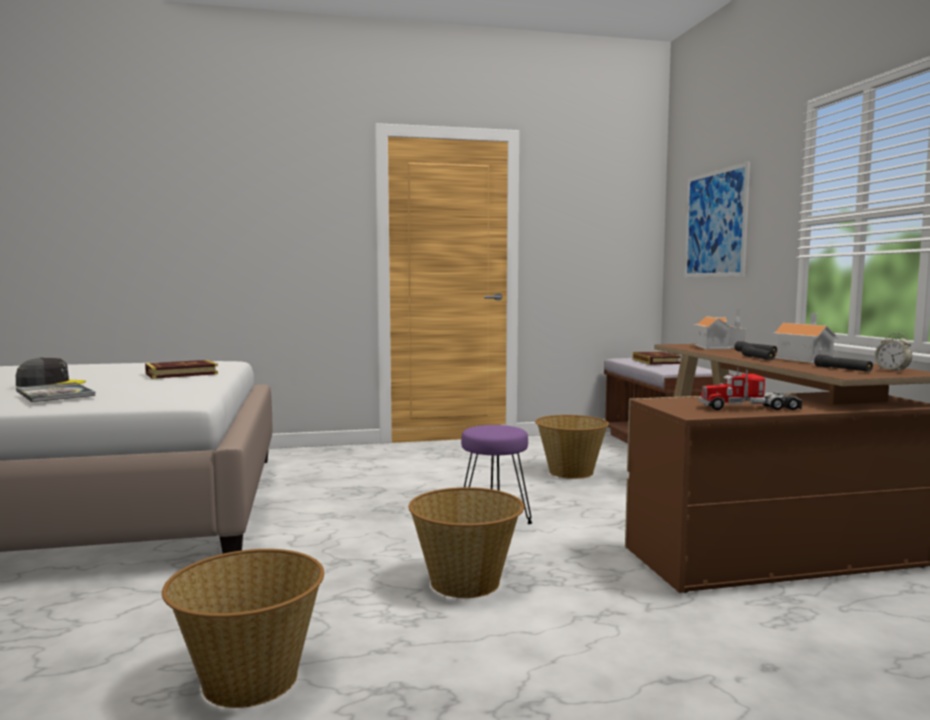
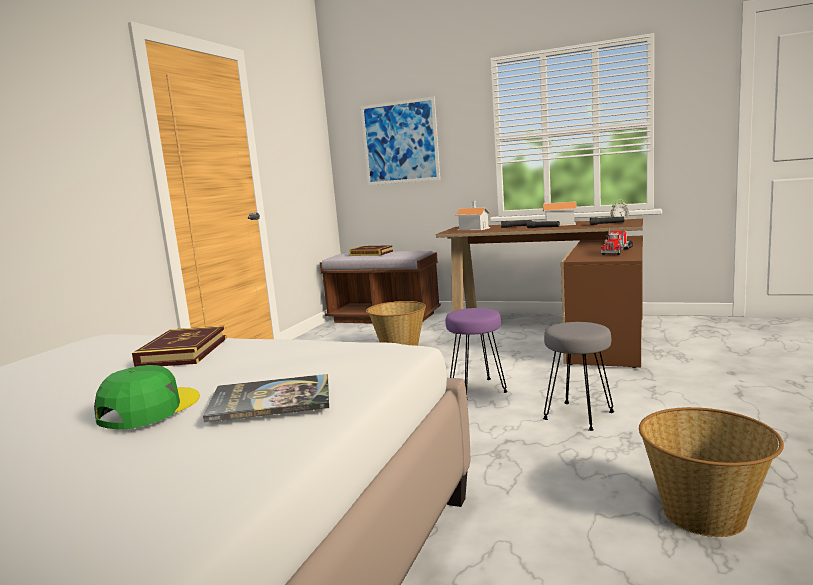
camera: 55 degrees left, 5 degrees up
grey cap [16,357,86,387] -> green cap [94,365,200,429]
basket [408,487,524,598] -> grey stool [543,322,614,431]

